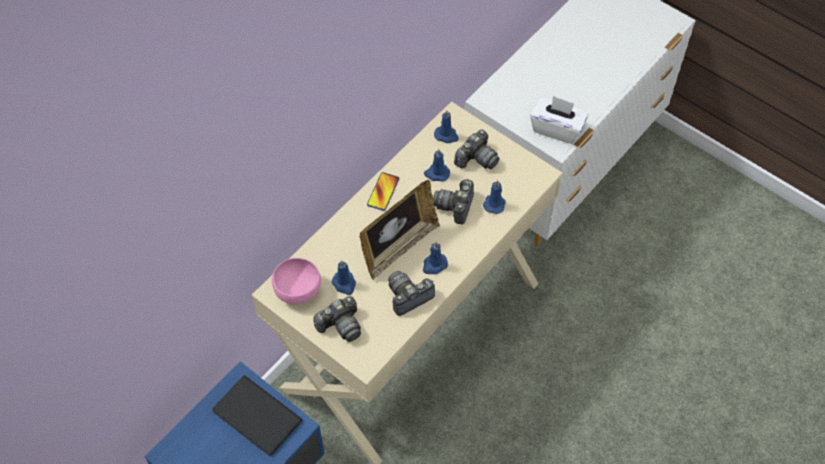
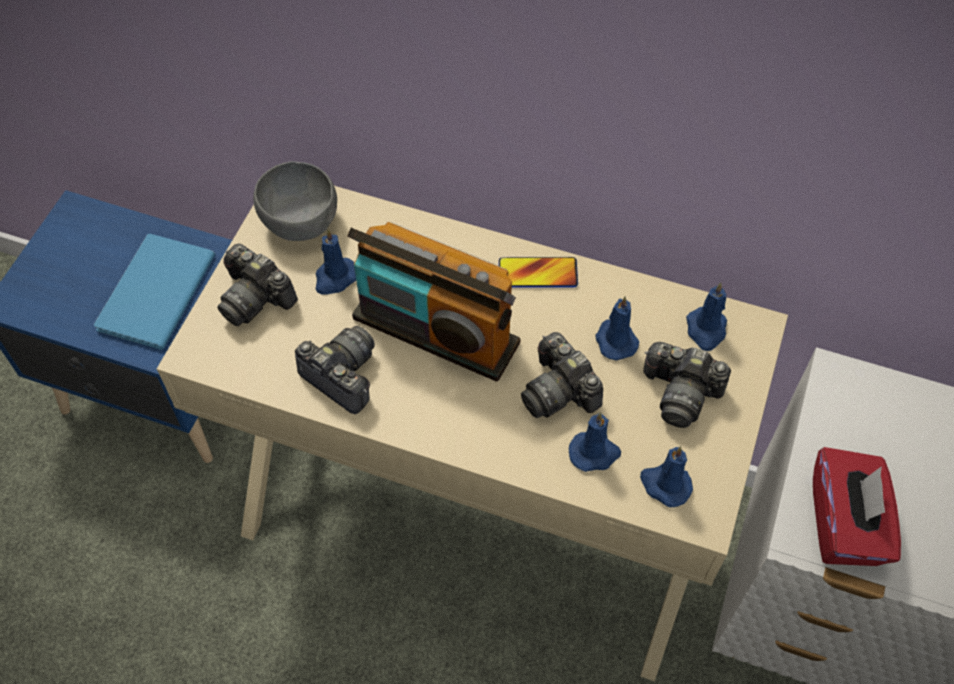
camera: 70 degrees right, 0 degrees up
black book [212,375,302,456] -> blue book [94,234,215,350]
pink bowl [272,258,321,305] -> grey bowl [253,161,337,241]
picture frame [359,180,440,280] -> radio [347,222,521,382]
blue candle [423,242,448,274] -> blue candle moved to [640,446,693,507]
camera [433,179,474,224] -> camera turned 120 degrees counterclockwise [521,332,603,418]
white tissue box [530,96,588,144] -> red tissue box [813,447,901,566]

